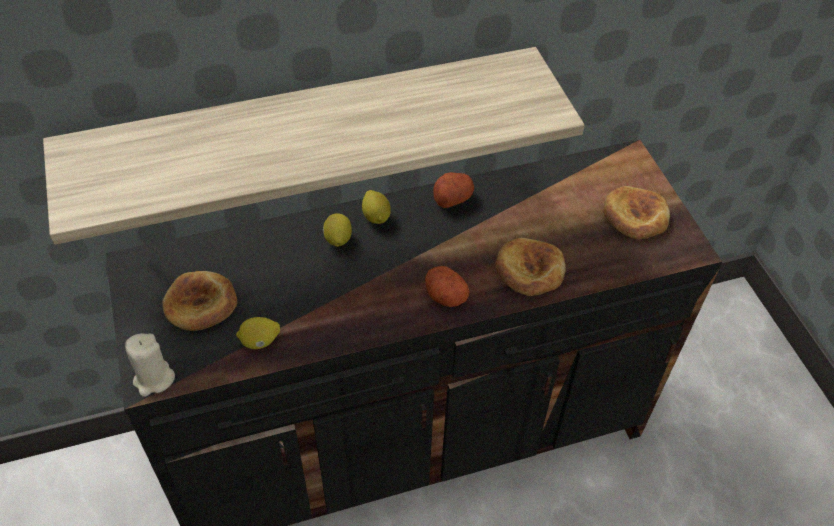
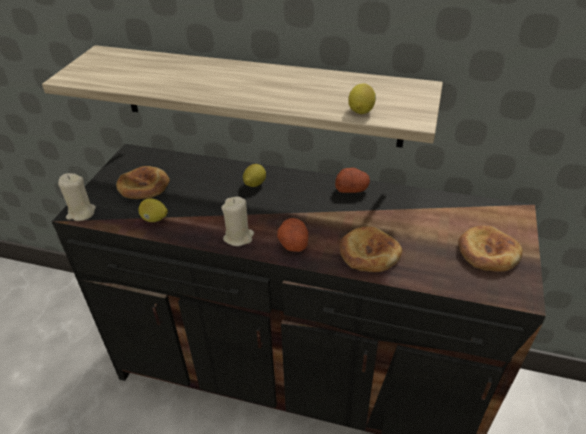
camera: 35 degrees right, 10 degrees down
lemon [362,190,391,224] -> lemon moved to [348,84,376,114]
none -> beige candle [221,196,254,246]

